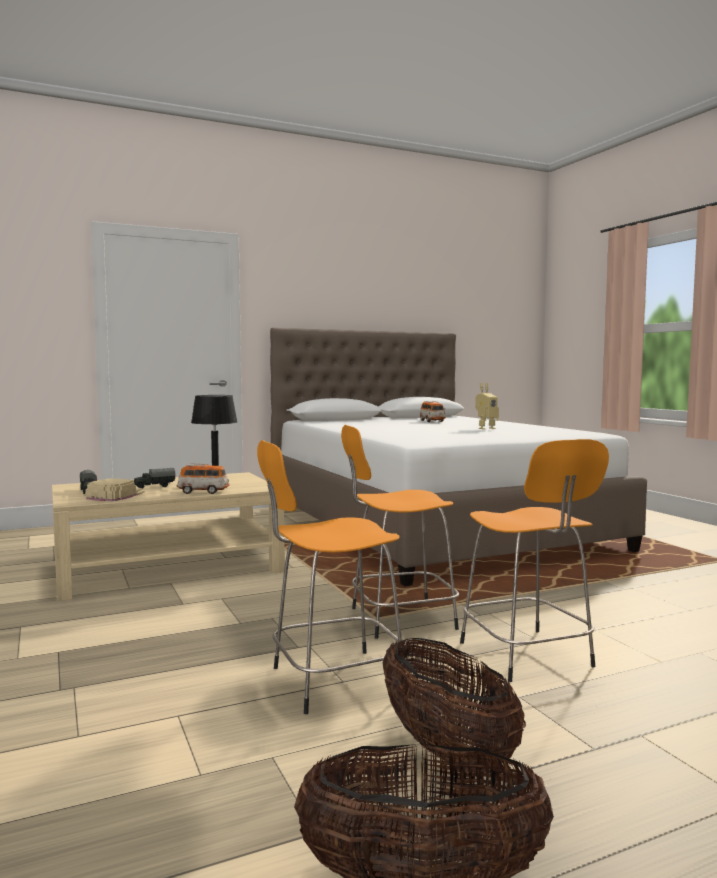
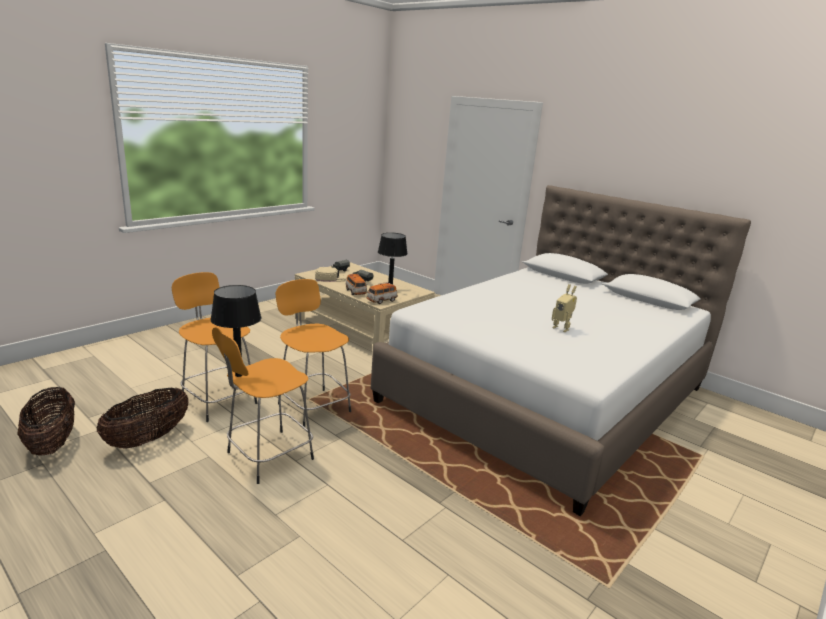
camera: 65 degrees right, 15 degrees up
toy car [420,401,446,422] -> toy car moved to [366,282,398,304]
none -> black table lamp [210,285,261,377]

